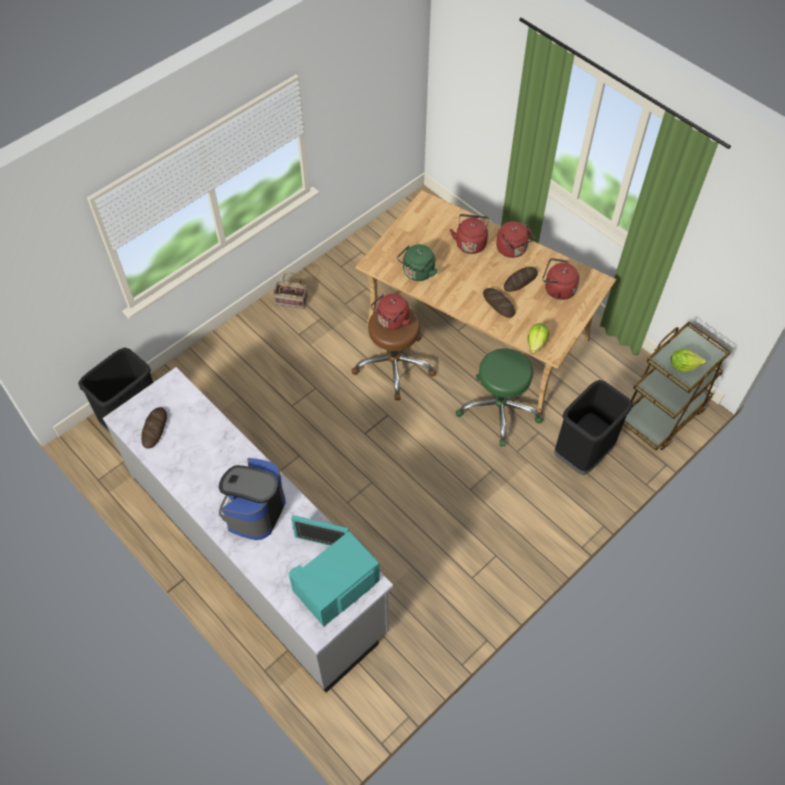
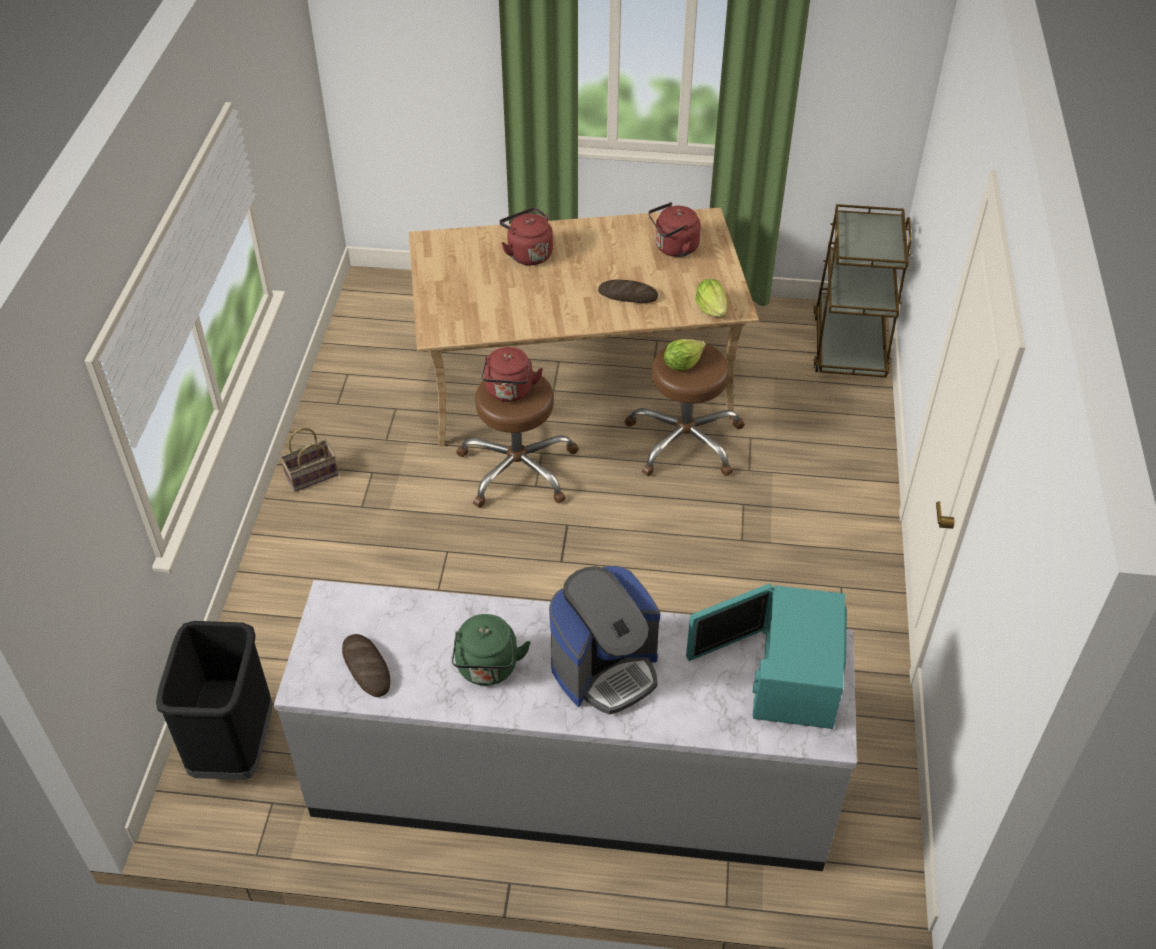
camera: 40 degrees left, 10 degrees down
coffee machine [219,458,286,540] -> coffee machine turned 105 degrees counterclockwise [549,566,661,715]
green kettle [397,244,438,281] -> green kettle moved to [452,614,531,686]
green stool [456,349,543,447] -> brown stool [624,344,745,476]
red kettle [496,221,535,258] -> none
bread [504,267,538,292] -> none
black trash can [554,380,633,475] -> none
lettuce [671,349,706,372] -> lettuce moved to [664,339,706,371]

